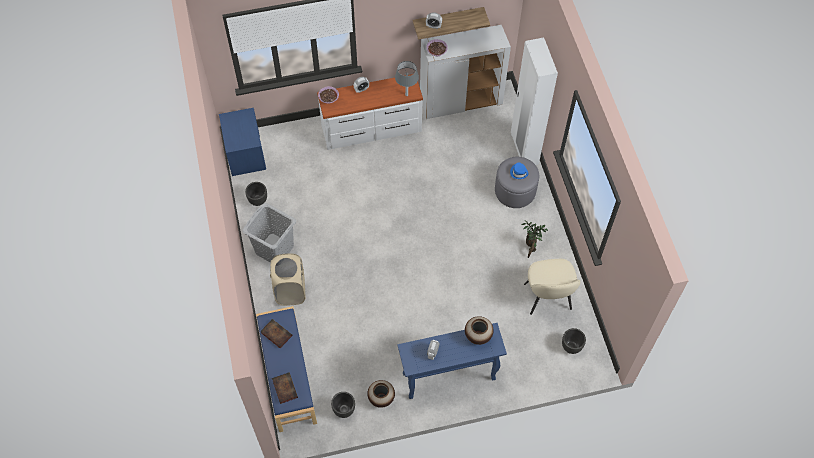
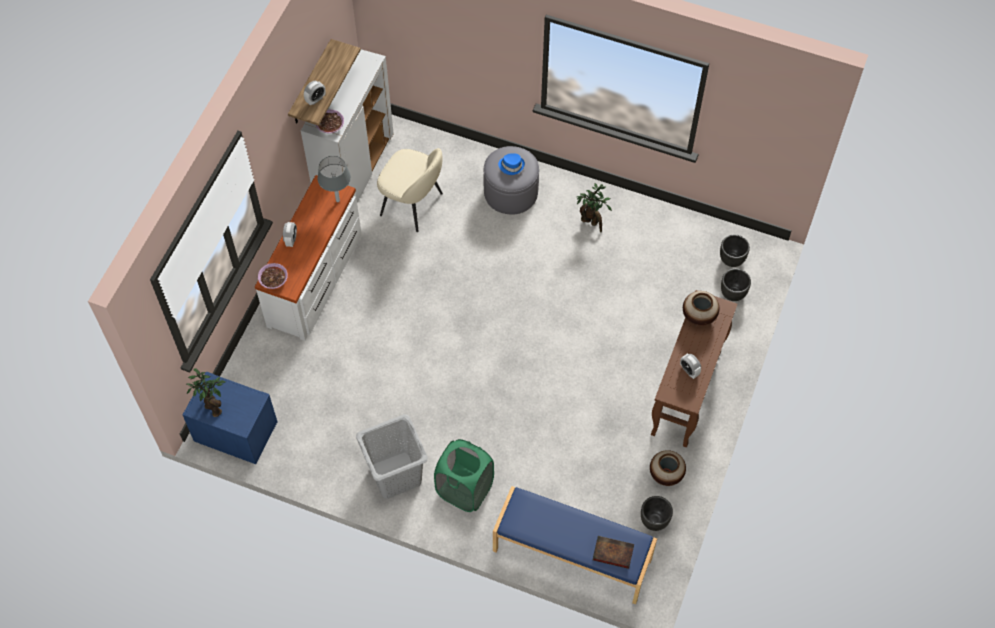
camera: 55 degrees left, 0 degrees up
black planter [245,182,267,206] -> black planter moved to [721,269,751,301]
book [260,319,292,348] -> none
beige laundry basket [270,253,306,306] -> green laundry basket [434,439,494,512]
blue console table [398,323,507,399] -> brown console table [651,290,737,447]
white wardrobe [511,38,558,165] -> none
beige chair [524,259,580,315] -> beige chair moved to [377,148,443,232]
none -> potted plant [187,368,225,417]

